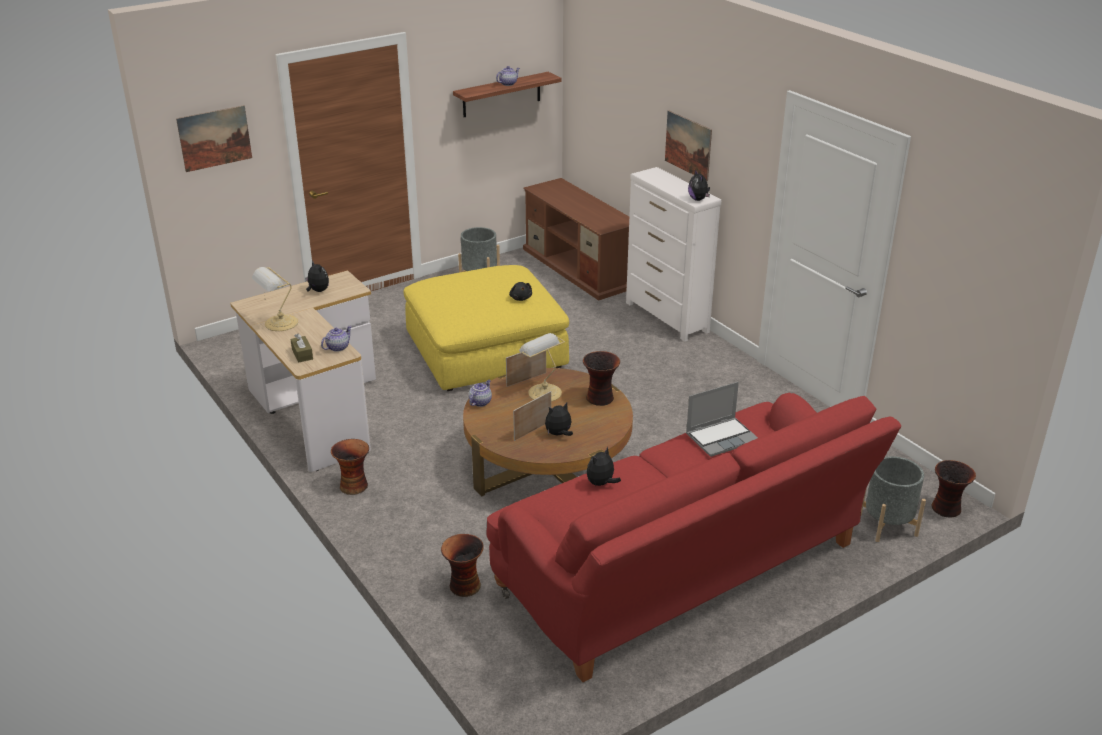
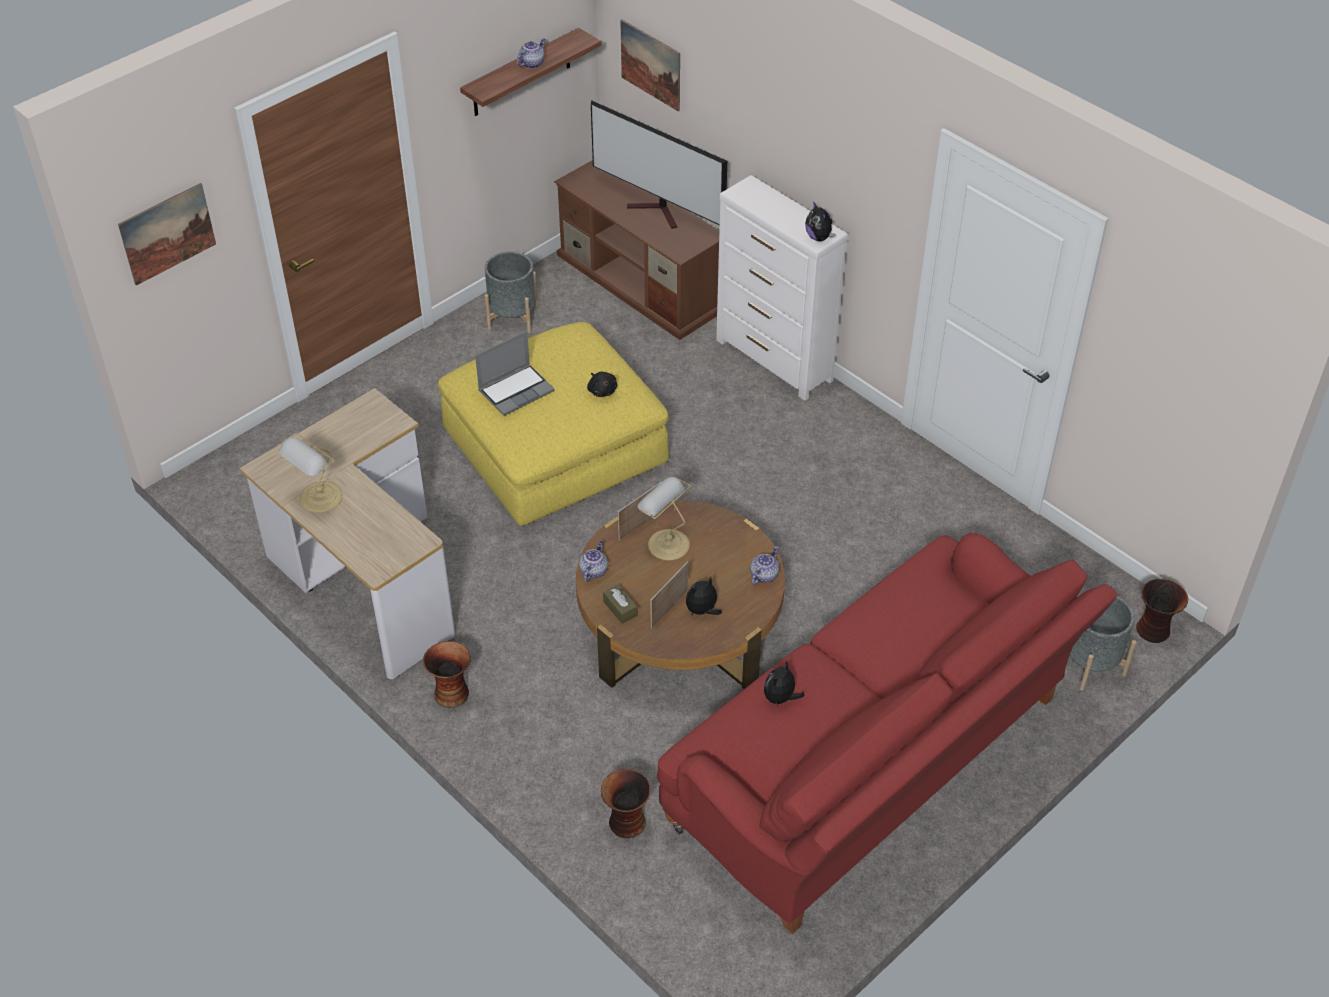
camera: 10 degrees left, 15 degrees up
brown tissue box [291,334,313,363] -> brown tissue box moved to [603,584,638,624]
plush toy [305,260,329,292] -> none
teapot [321,326,352,352] -> teapot moved to [750,546,779,585]
vase [583,351,620,406] -> none
picture [665,111,712,181] -> picture moved to [620,20,680,112]
laptop [686,382,758,457] -> laptop moved to [475,331,554,416]
none -> television [591,100,727,229]

